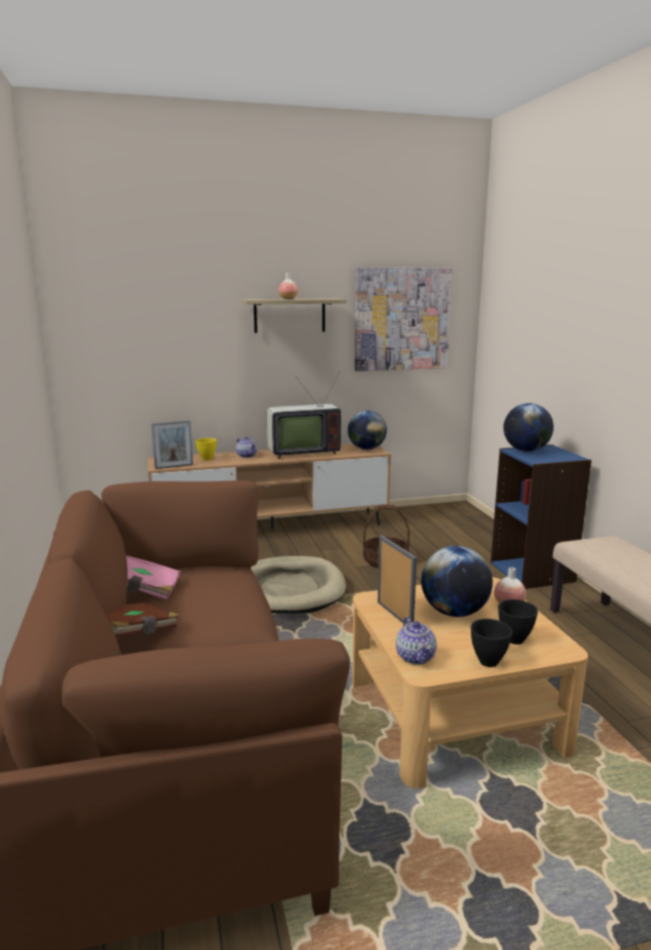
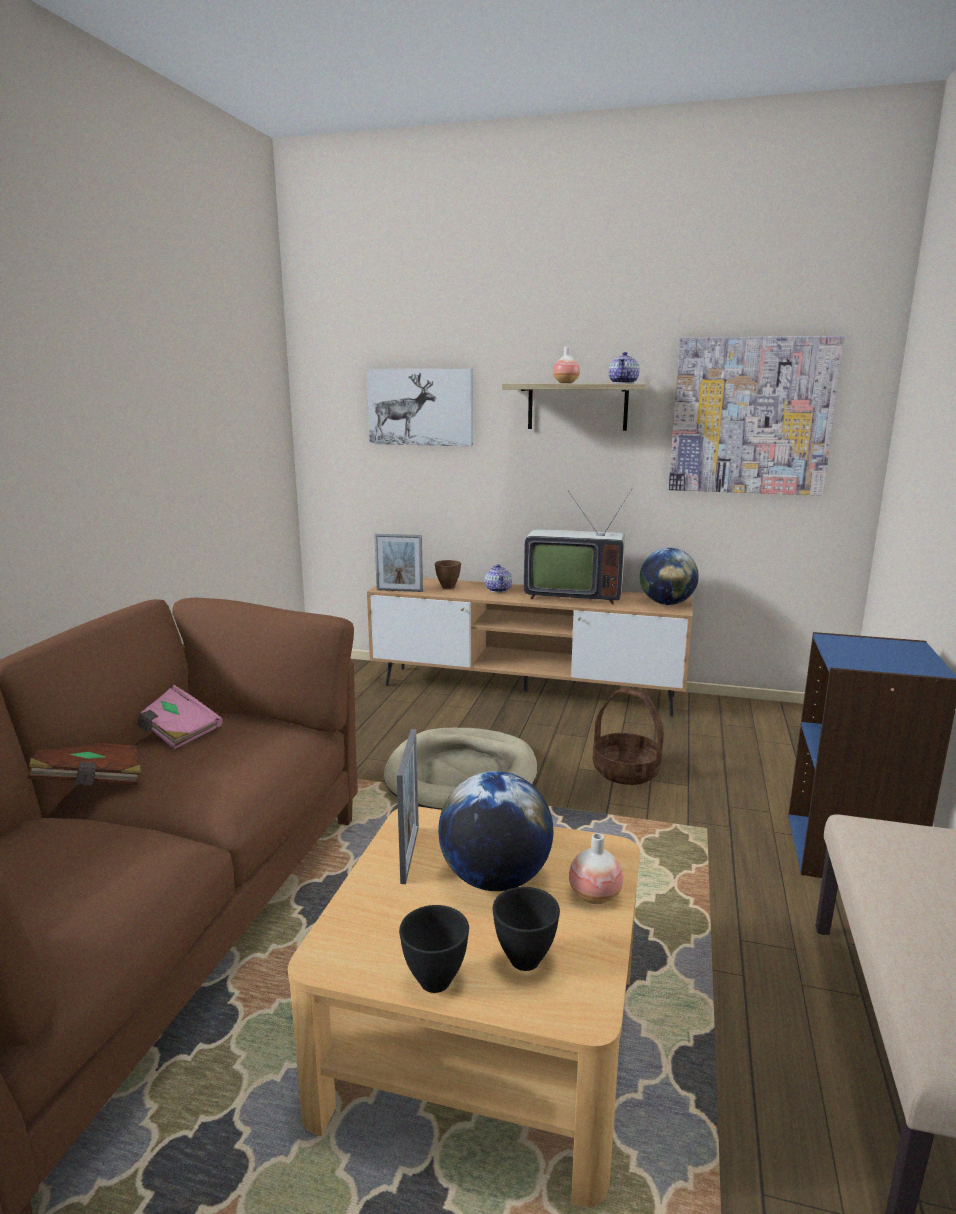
camera: 30 degrees right, 0 degrees up
yellow bowl [196,438,217,461] -> brown bowl [435,560,461,589]
teapot [396,617,437,665] -> teapot moved to [609,352,640,383]
globe [503,403,554,451] -> none
none -> picture [367,369,473,446]

